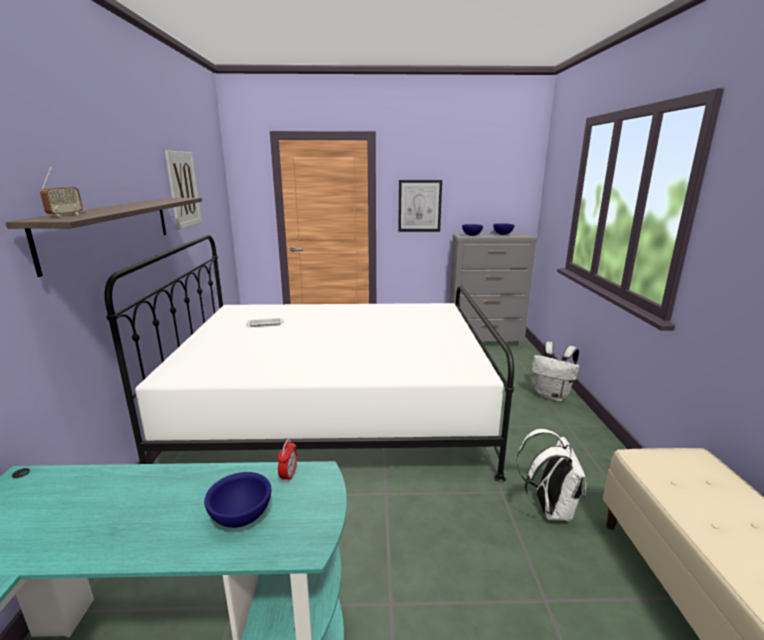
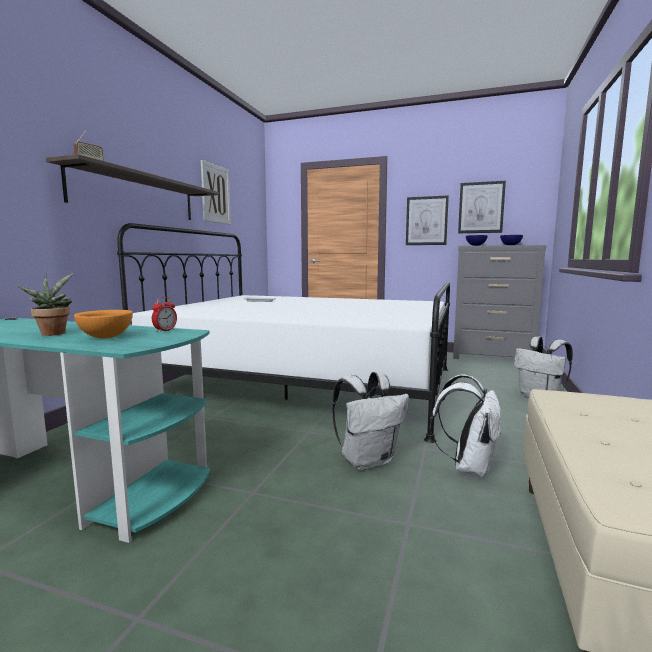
camera: 20 degrees right, 10 degrees down
blue bowl [204,472,271,528] -> orange bowl [74,310,133,338]
none -> potted plant [18,273,73,336]
none -> white backpack [332,372,409,470]
none -> picture [458,181,506,233]

